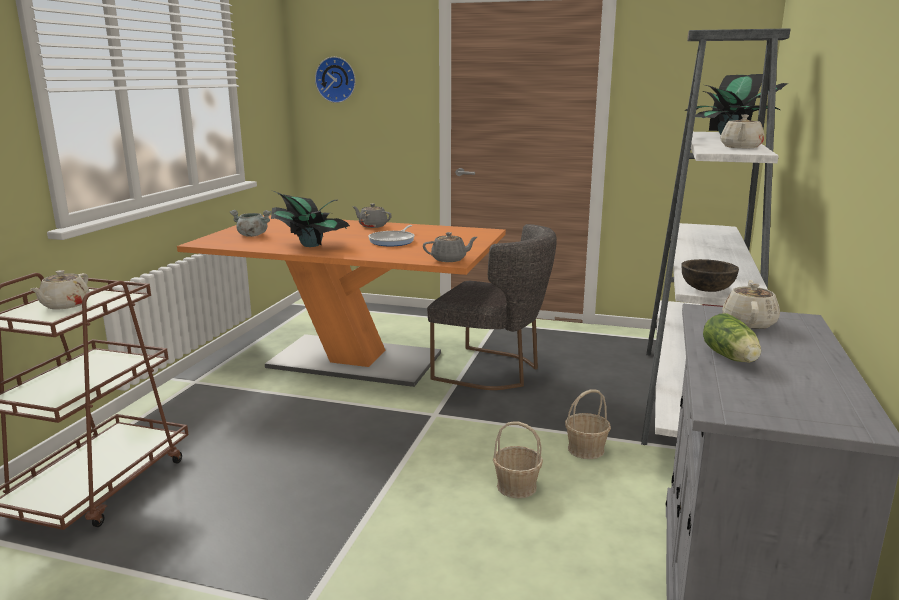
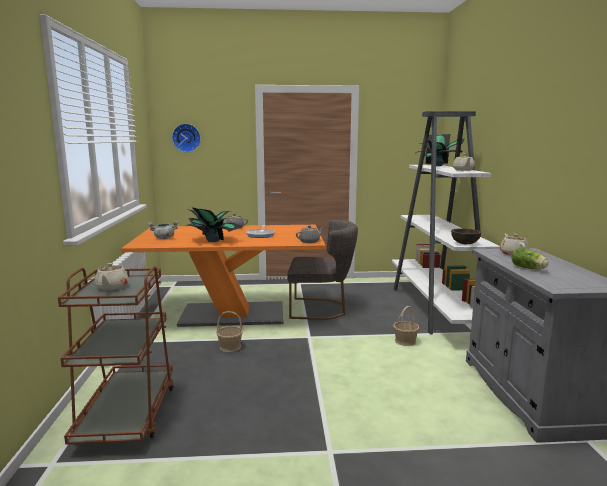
camera: 20 degrees left, 5 degrees down
basket [493,422,543,498] -> basket moved to [217,311,243,352]

